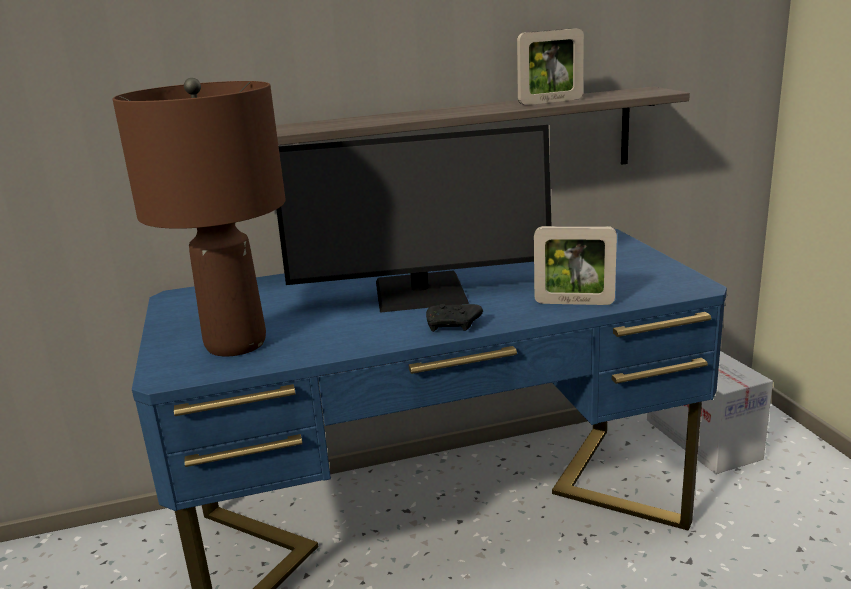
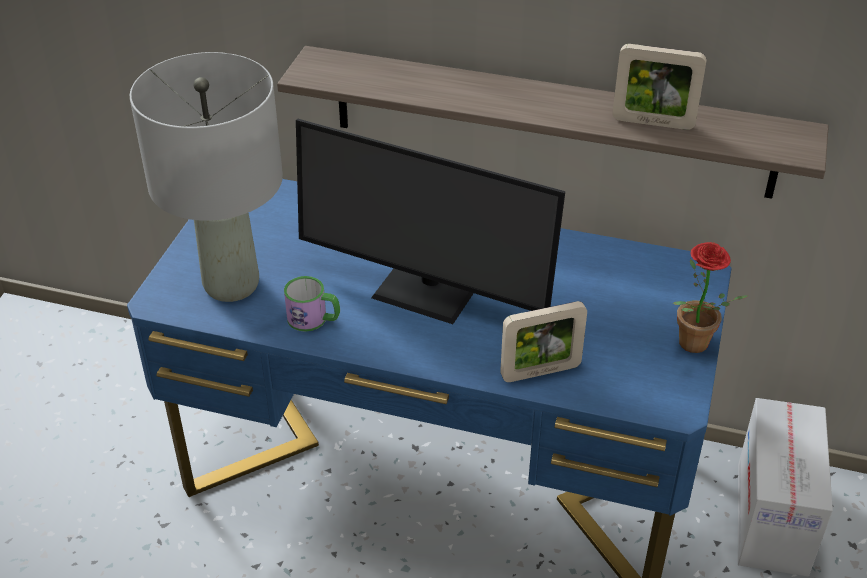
camera: 30 degrees right, 20 degrees up
brown table lamp [113,78,286,357] -> grey table lamp [130,52,283,302]
black game controller [426,304,483,332] -> none
picture frame [534,226,617,305] -> picture frame turned 60 degrees counterclockwise [500,301,587,382]
none -> mug [284,276,340,332]
none -> potted plant [673,242,748,353]

